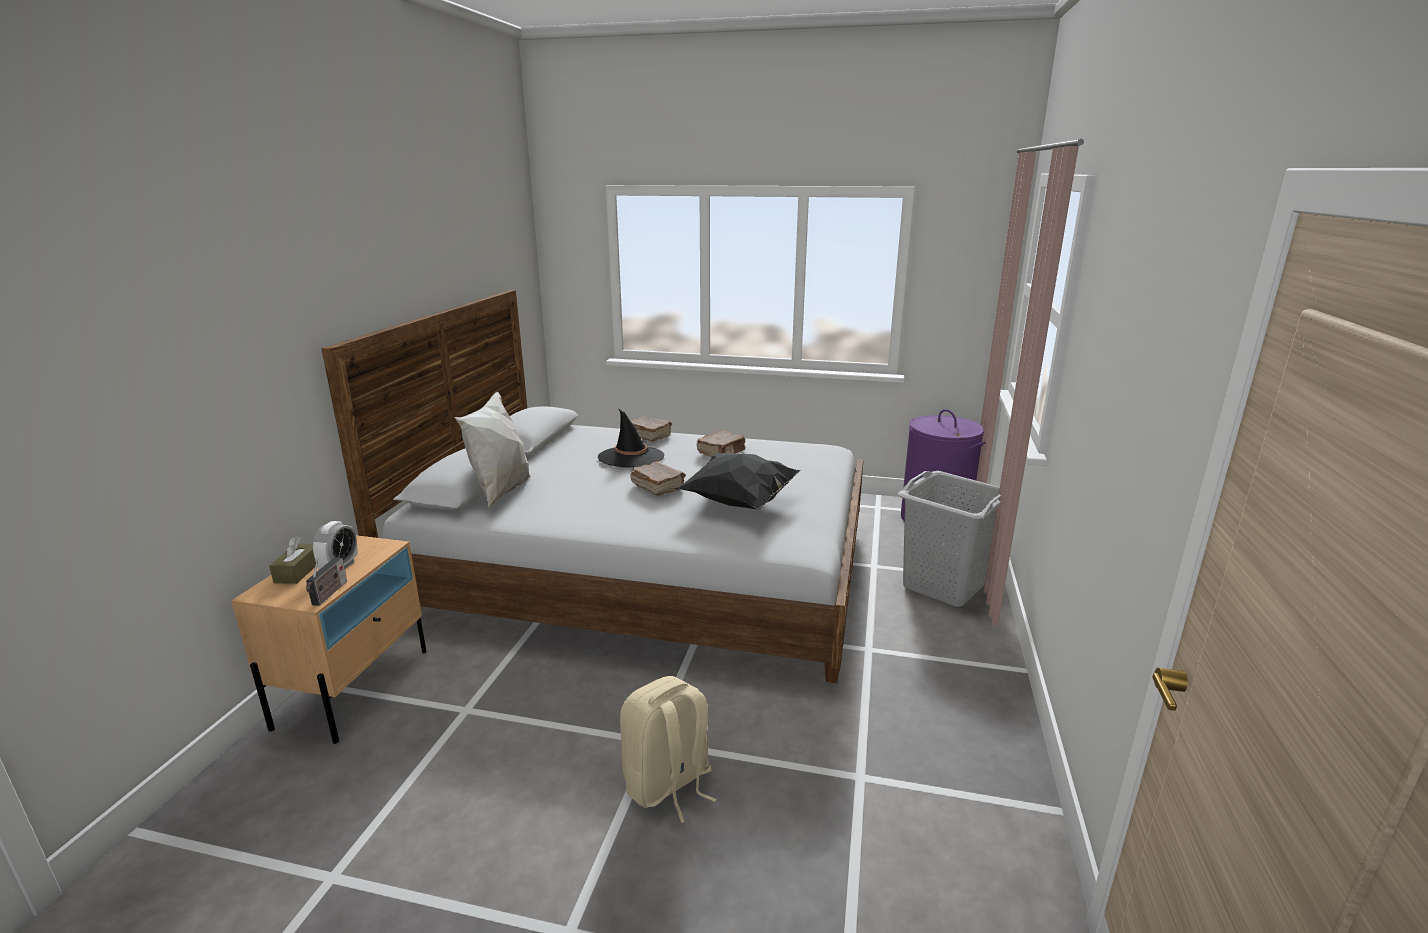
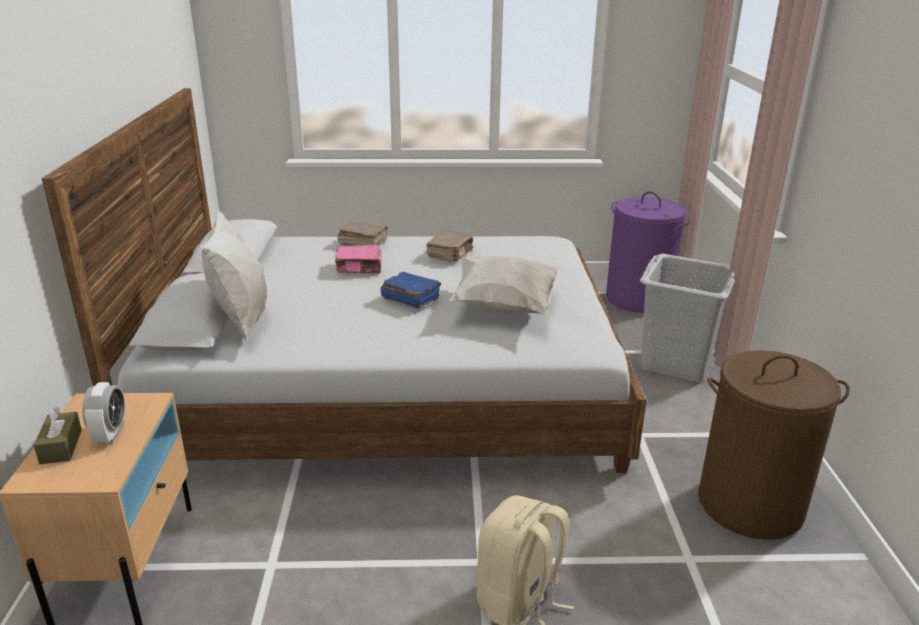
camera: 15 degrees left, 5 degrees up
radio [306,557,347,606] -> none
black hat [598,408,664,467] -> pink book [335,245,382,274]
brown book [630,461,686,496] -> blue book [381,272,441,309]
black pillow [675,453,801,511] -> white pillow [448,256,558,315]
none -> brown laundry basket [698,350,850,540]

